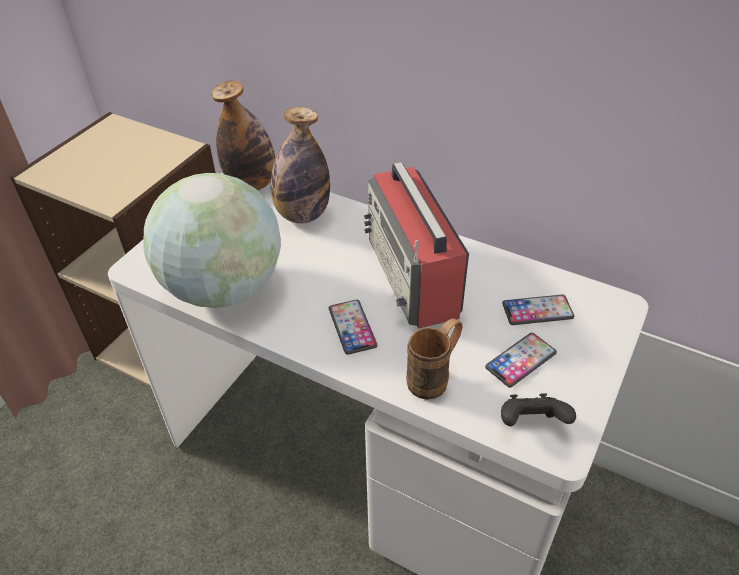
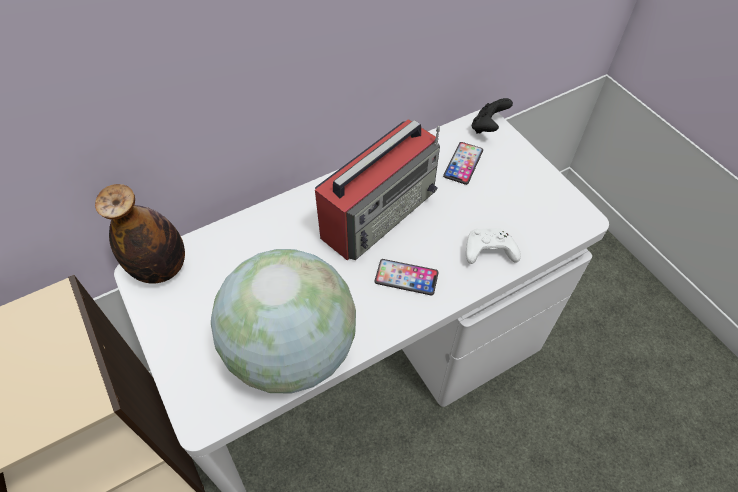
camera: 60 degrees left, 10 degrees up
bottle [271,107,330,223] -> none
radio [364,162,469,329] -> radio turned 60 degrees counterclockwise [315,119,440,260]
brown mug [406,318,463,400] -> white game controller [466,228,521,264]
phone [485,333,557,388] -> none
black game controller [501,393,576,426] -> black game controller moved to [472,98,513,134]

